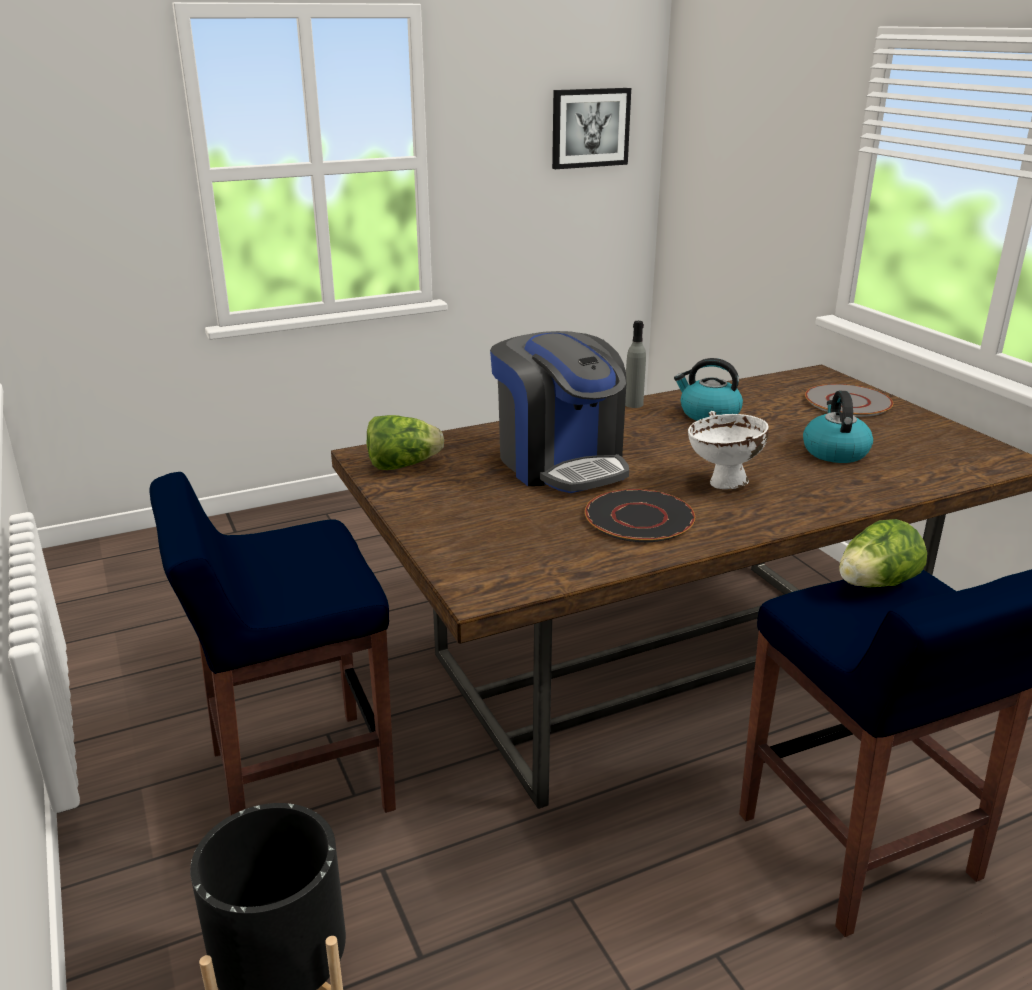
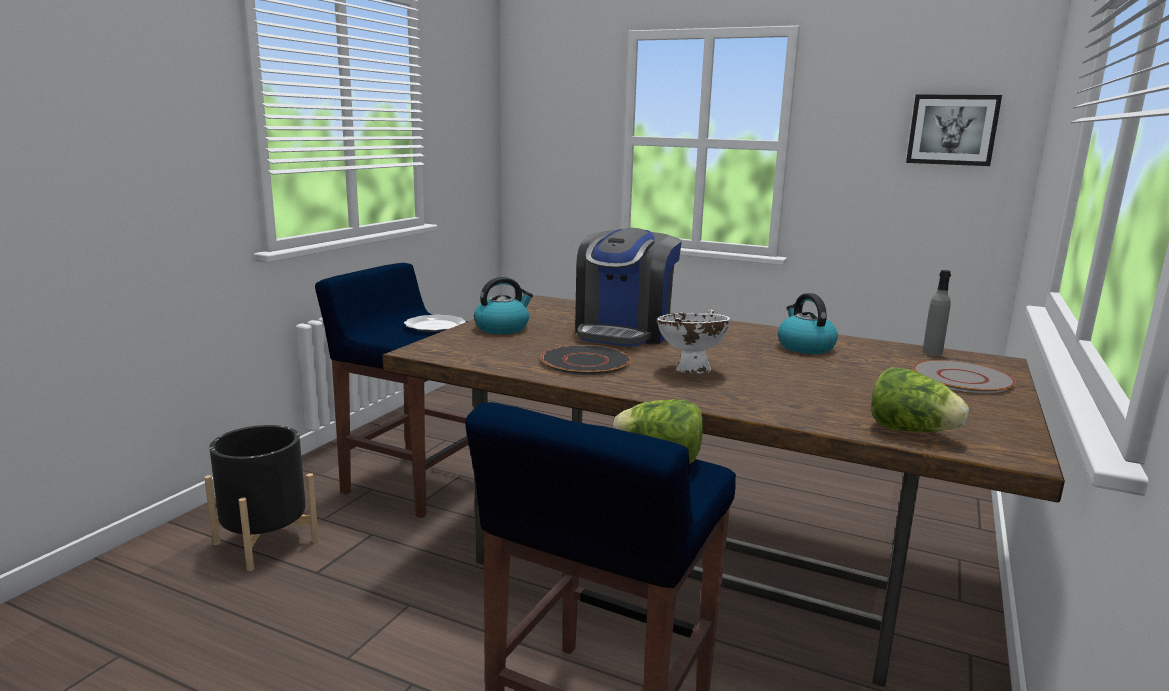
camera: 50 degrees right, 10 degrees down
lettuce [367,415,444,470] -> lettuce moved to [871,367,969,432]
grey bottle [625,321,646,408] -> grey bottle moved to [922,270,951,356]
kettle [803,391,873,463] -> kettle moved to [474,277,533,334]
none -> plate [404,315,466,332]

